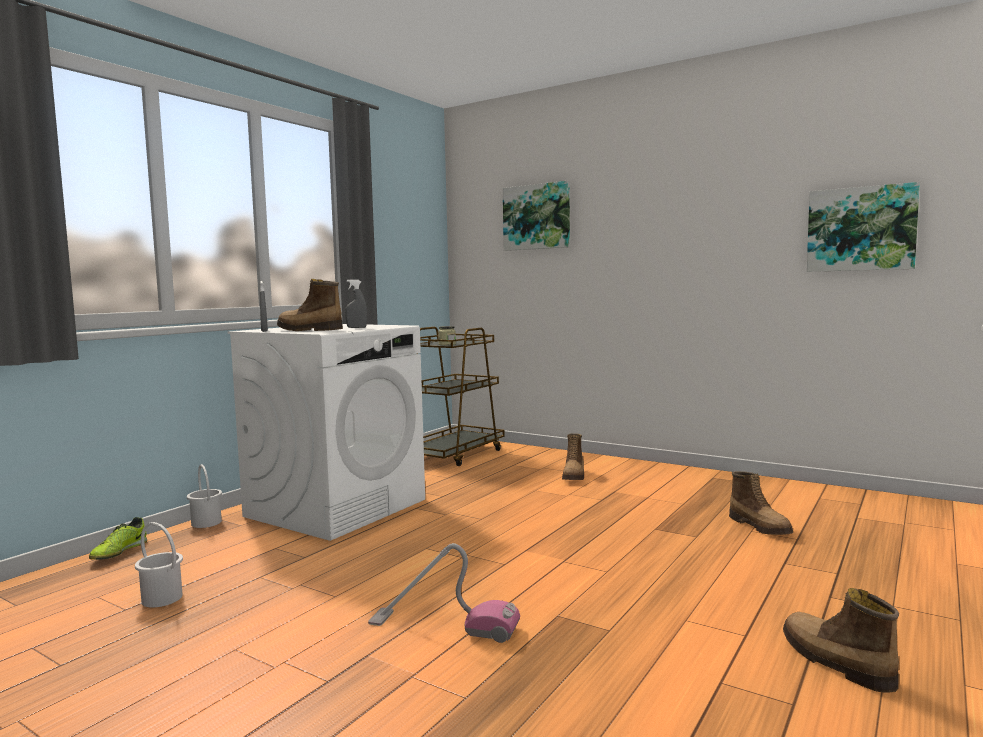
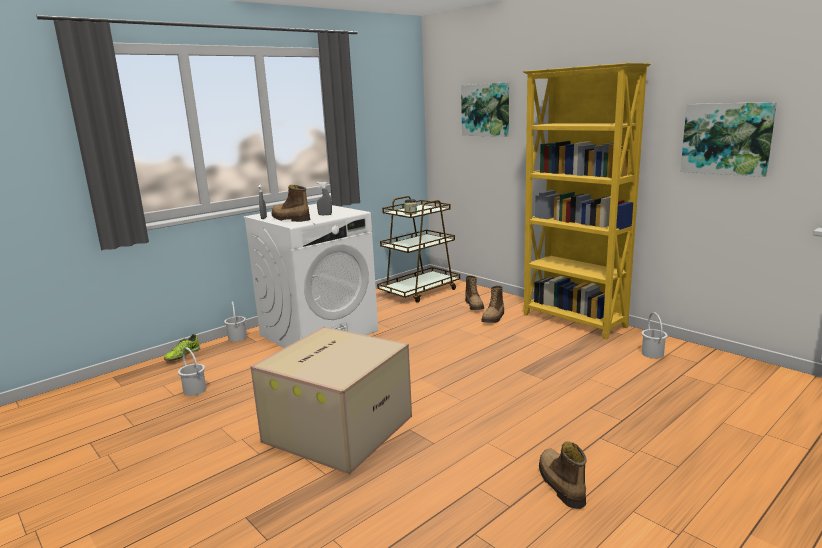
camera: 15 degrees right, 10 degrees up
vacuum cleaner [368,543,520,643] -> cardboard box [251,327,412,474]
boot [729,471,793,535] -> boot moved to [465,275,484,310]
none -> yellow bookcase [523,63,651,339]
none -> white bucket [641,312,668,359]

